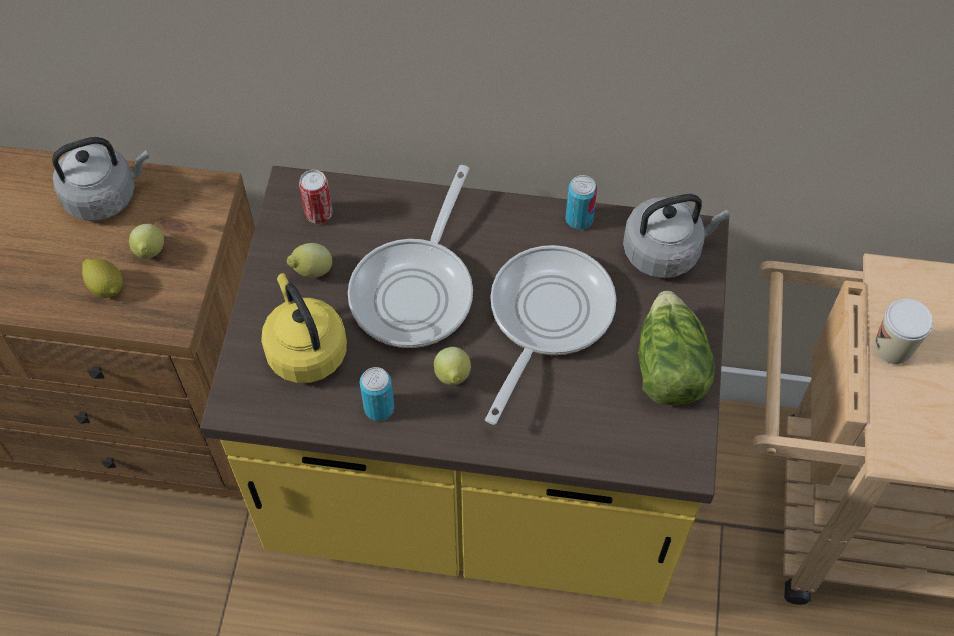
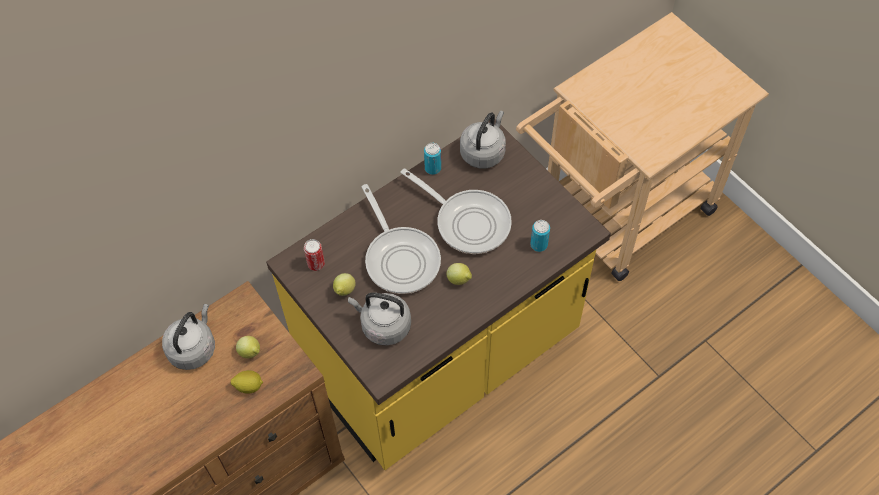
camera: 45 degrees left, 0 degrees up
yellow kettle [261,273,347,383] -> grey kettle [348,292,411,346]
can [360,367,394,421] -> can moved to [530,220,550,252]
frying pan [485,245,616,425] -> frying pan turned 150 degrees clockwise [401,168,512,254]
lettuce [638,291,715,405] -> none
cup [874,299,933,364] -> none

